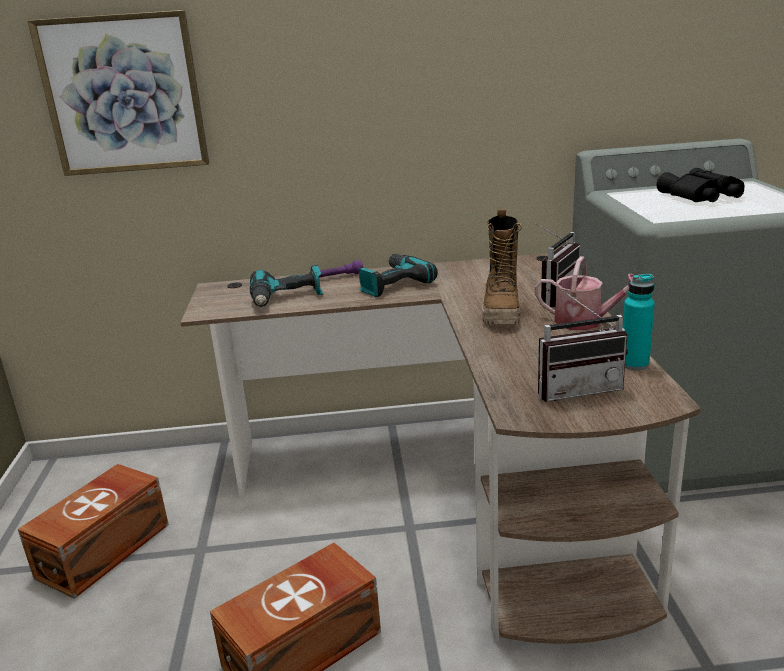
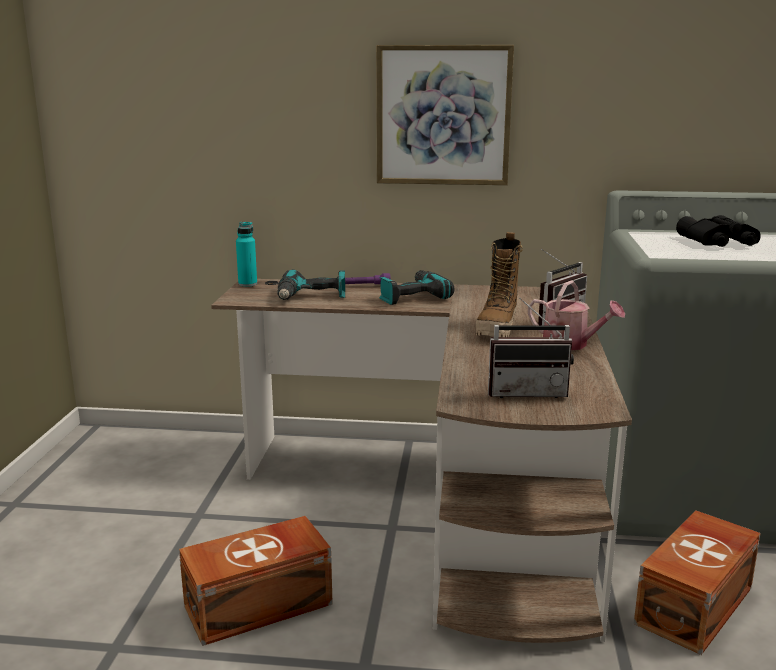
camera: 10 degrees right, 5 degrees down
brown storage box [18,464,169,599] -> brown storage box moved to [634,511,761,655]
picture [28,10,209,176] -> picture moved to [376,45,514,185]
turquoise bottle [623,274,655,370] -> turquoise bottle moved to [236,222,257,287]

